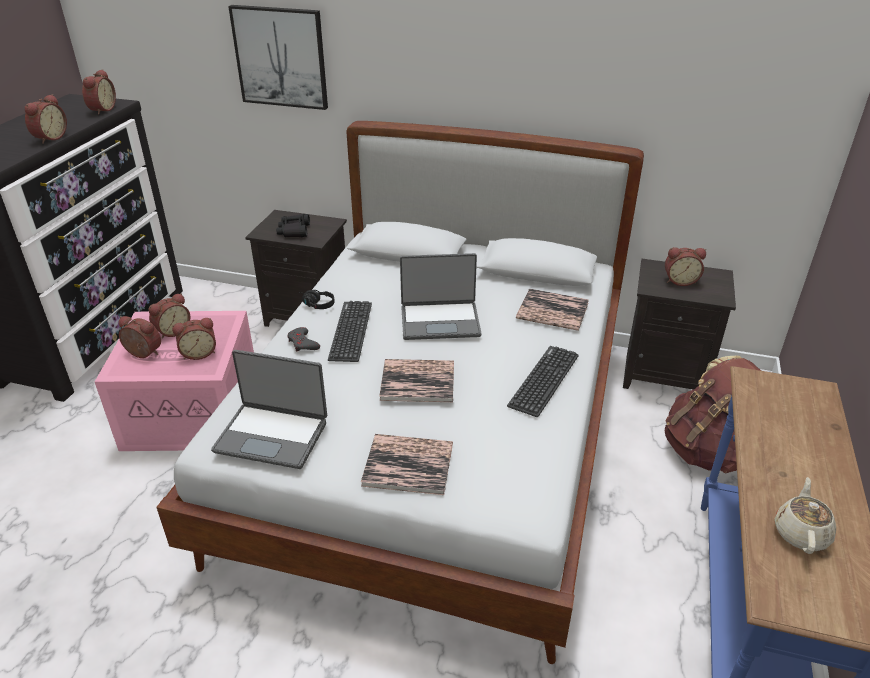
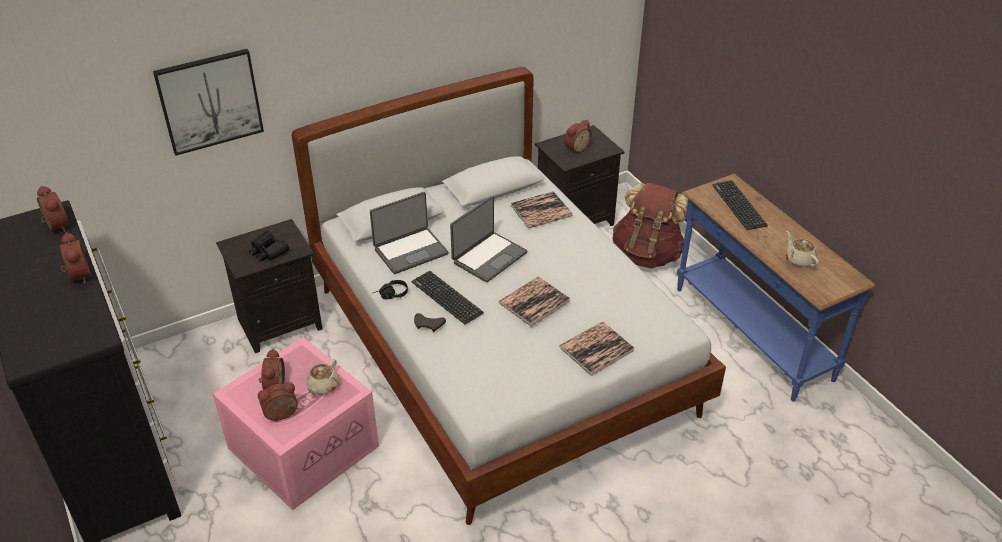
camera: 45 degrees left, 5 degrees up
alarm clock [172,318,216,360] -> beige teapot [306,359,339,395]
laptop [211,350,327,469] -> laptop moved to [370,192,449,274]
keyboard [507,346,579,417] -> keyboard moved to [712,180,768,230]

